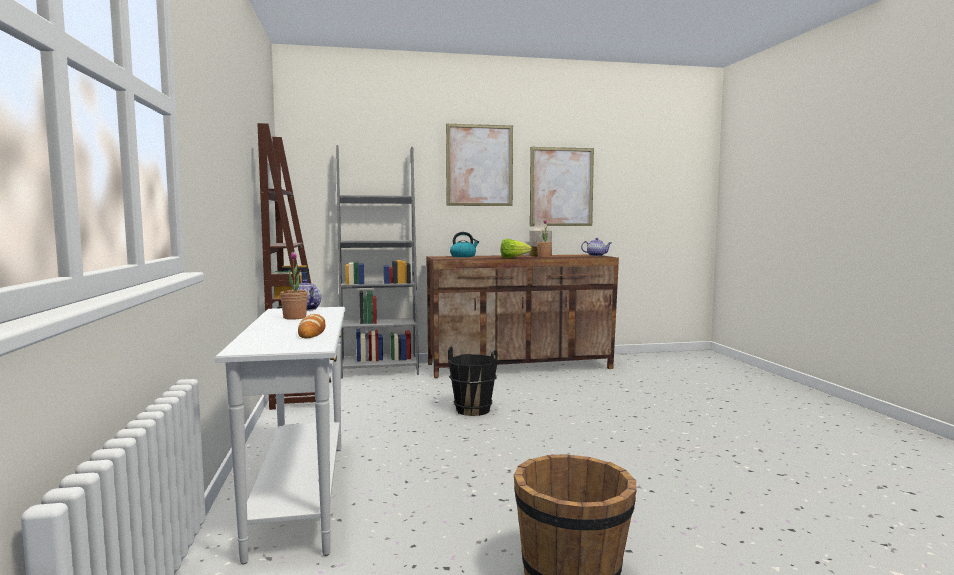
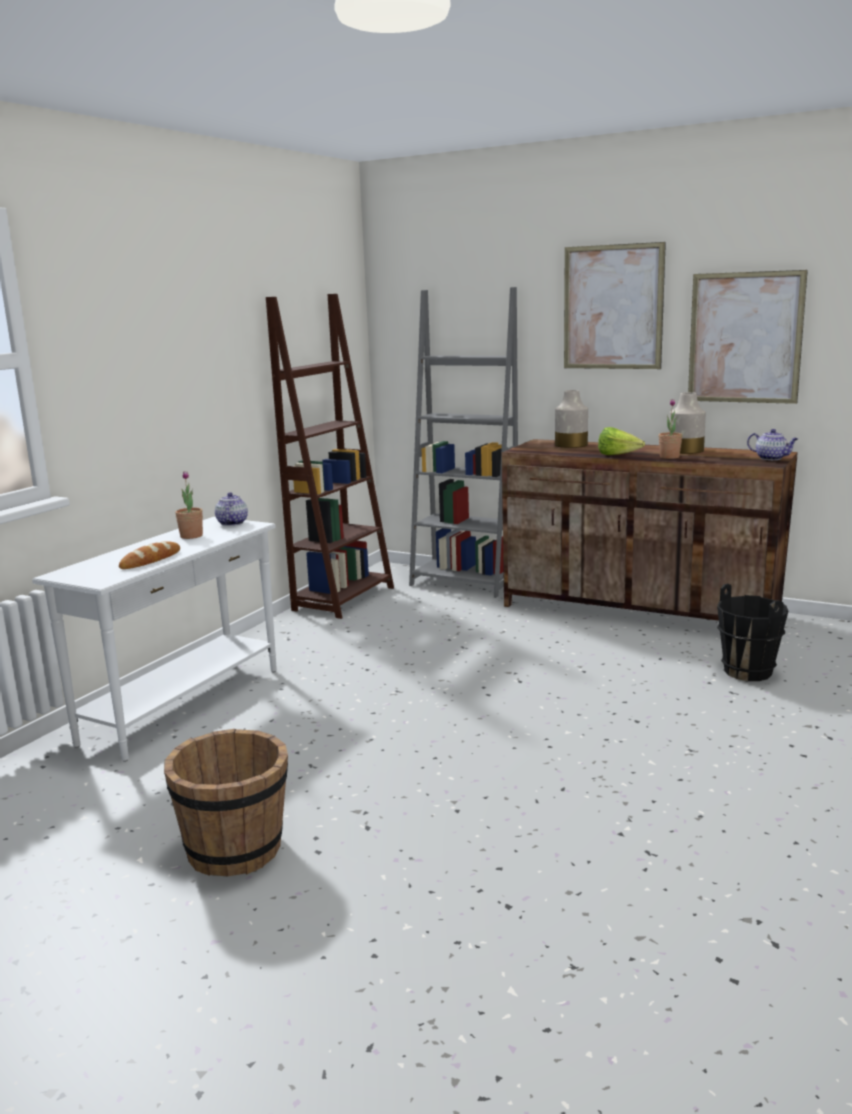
camera: 40 degrees right, 10 degrees up
black bucket [448,347,498,416] -> black bucket moved to [717,584,788,681]
kettle [450,232,479,257] -> beige vase [555,390,588,448]

